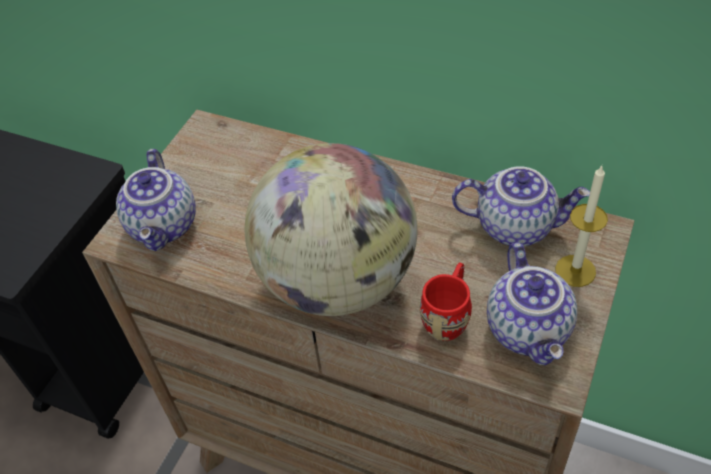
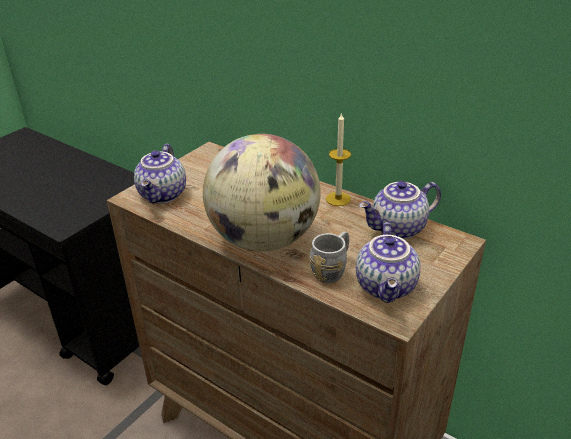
camera: 10 degrees right, 15 degrees down
red mug [419,262,472,341] -> grey mug [310,231,349,283]
teapot [452,166,590,246] -> teapot turned 135 degrees clockwise [359,181,441,239]
candle [555,166,608,287] -> candle moved to [326,112,351,206]

